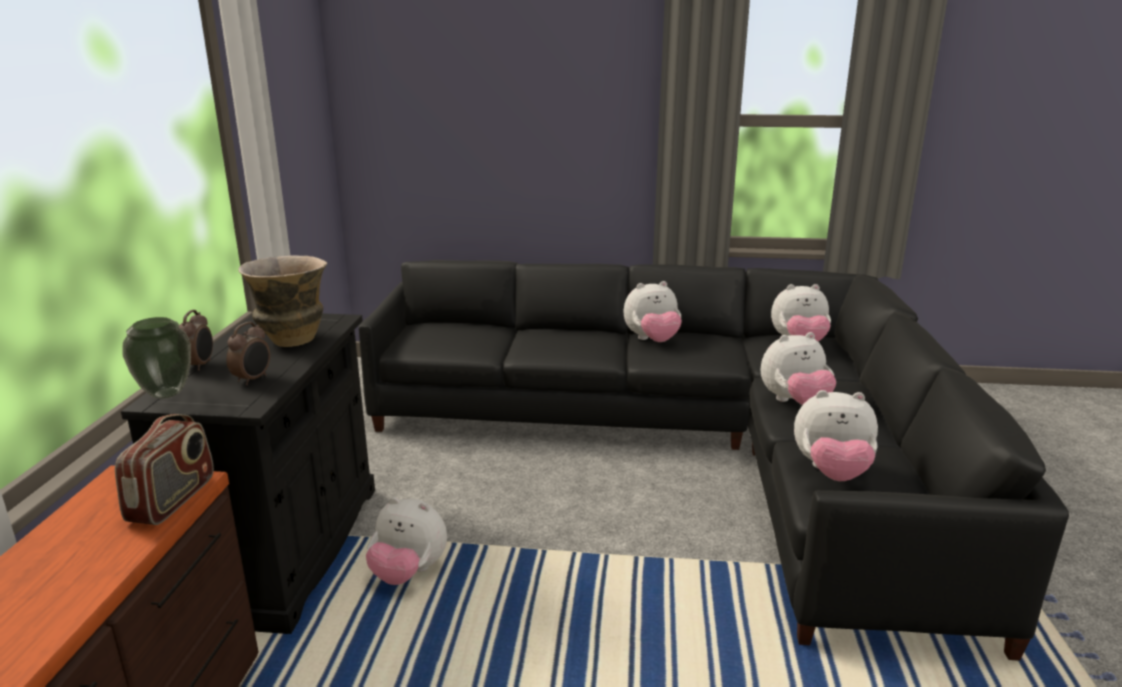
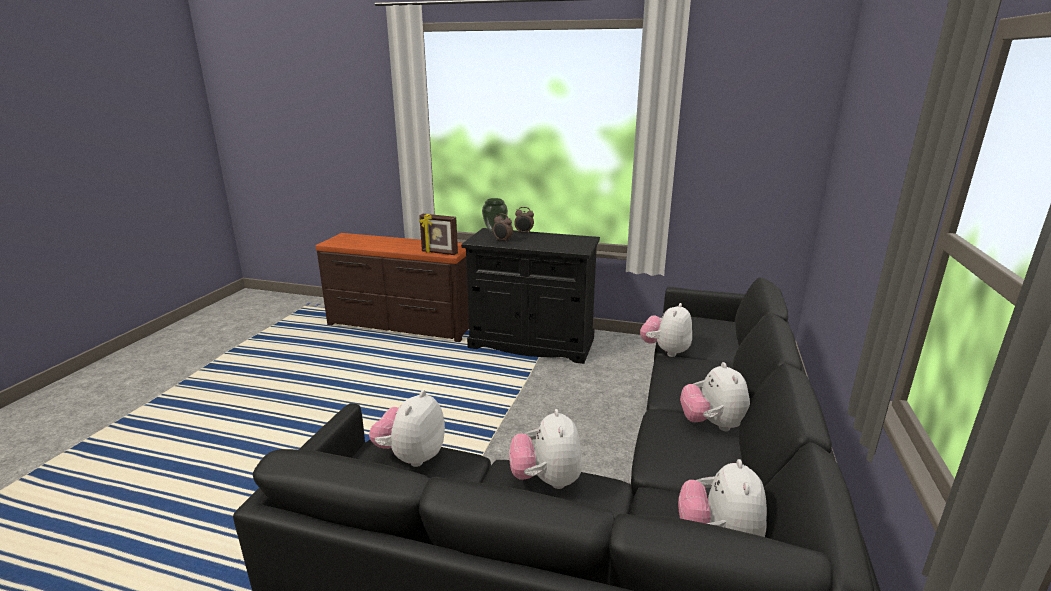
camera: 100 degrees right, 0 degrees up
radio [115,414,214,525] -> picture frame [419,214,458,255]
vase [239,255,327,347] -> none
plush toy [366,497,447,585] -> plush toy moved to [640,303,692,357]

